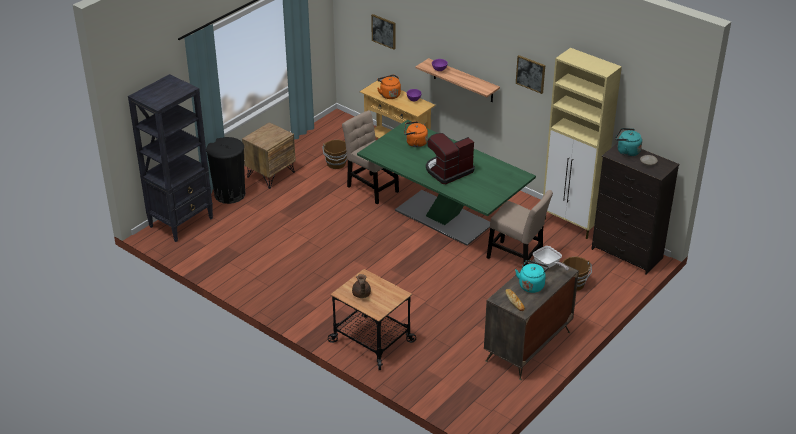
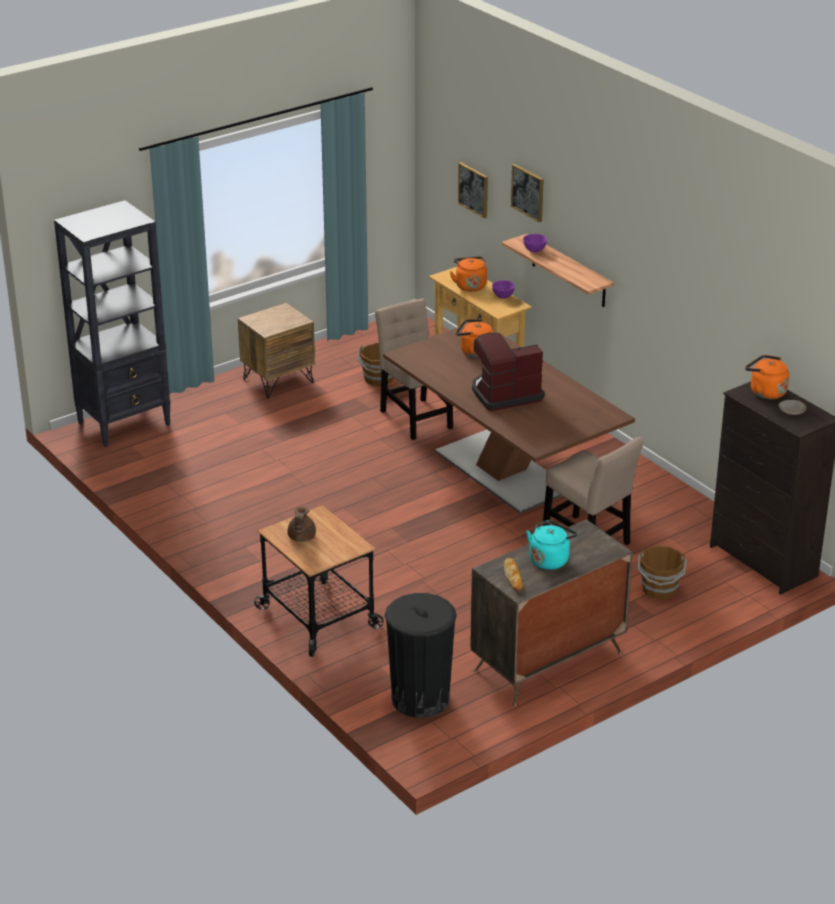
camera: 15 degrees right, 5 degrees down
black trash can [206,137,245,204] -> black trash can moved to [385,593,457,718]
green dining table [357,120,536,246] -> brown dining table [383,325,635,514]
picture [516,55,545,94] -> picture moved to [511,164,544,222]
frying pan [533,246,569,271] -> none
beige cabinet [543,48,622,239] -> none
turquoise kettle [615,128,642,157] -> orange kettle [745,355,789,399]

